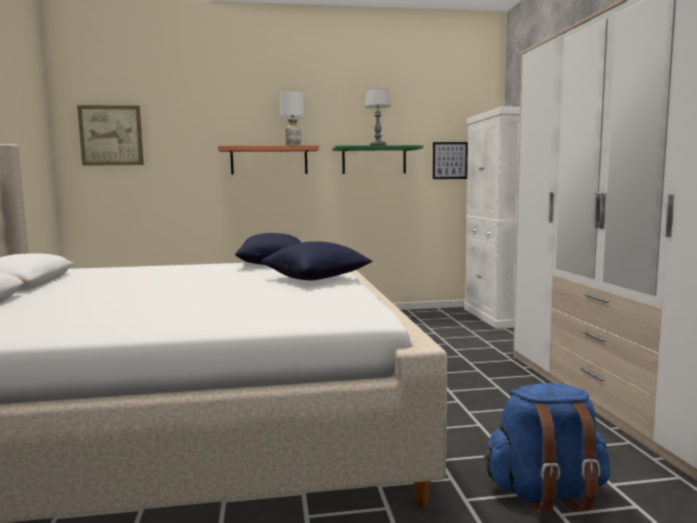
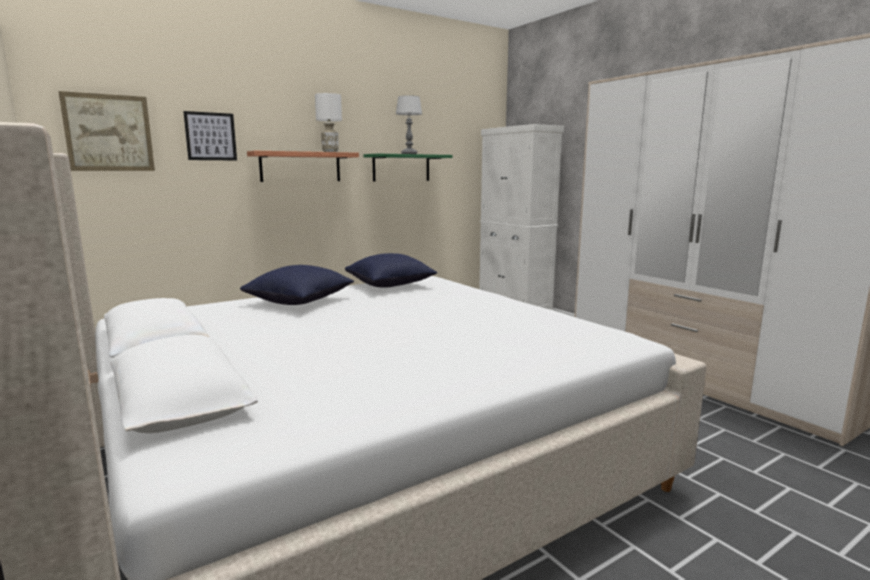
camera: 25 degrees left, 5 degrees up
blue pillow [261,241,372,280] -> blue pillow moved to [240,265,354,305]
picture [432,142,468,179] -> picture moved to [183,111,237,160]
blue backpack [484,383,611,514] -> none

